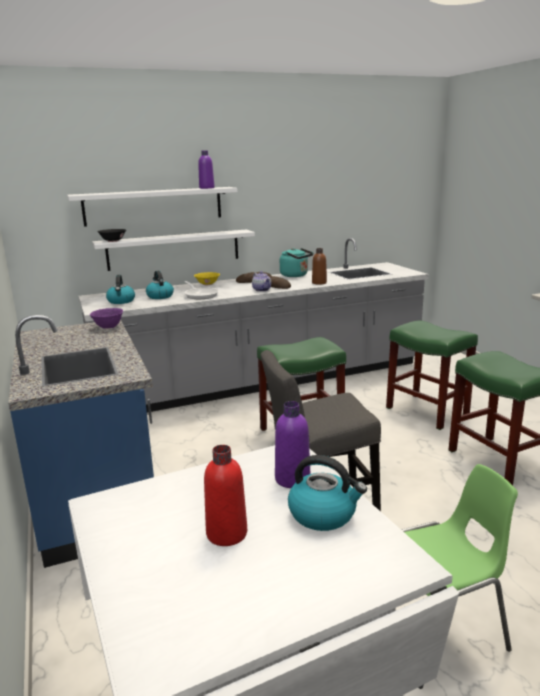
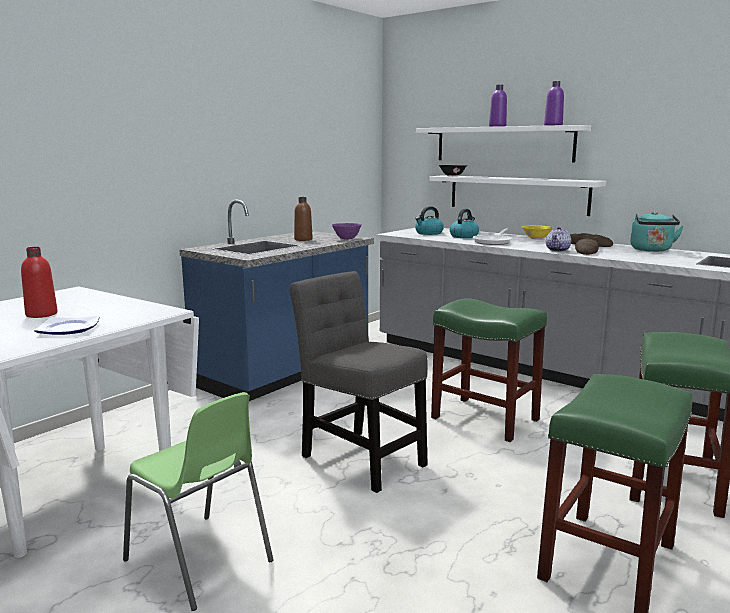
camera: 60 degrees right, 5 degrees down
purple bottle [275,401,310,488] -> purple bottle moved to [489,85,507,127]
kettle [288,455,367,531] -> plate [34,316,100,335]
brown bottle [312,248,327,285] -> brown bottle moved to [294,197,313,241]

